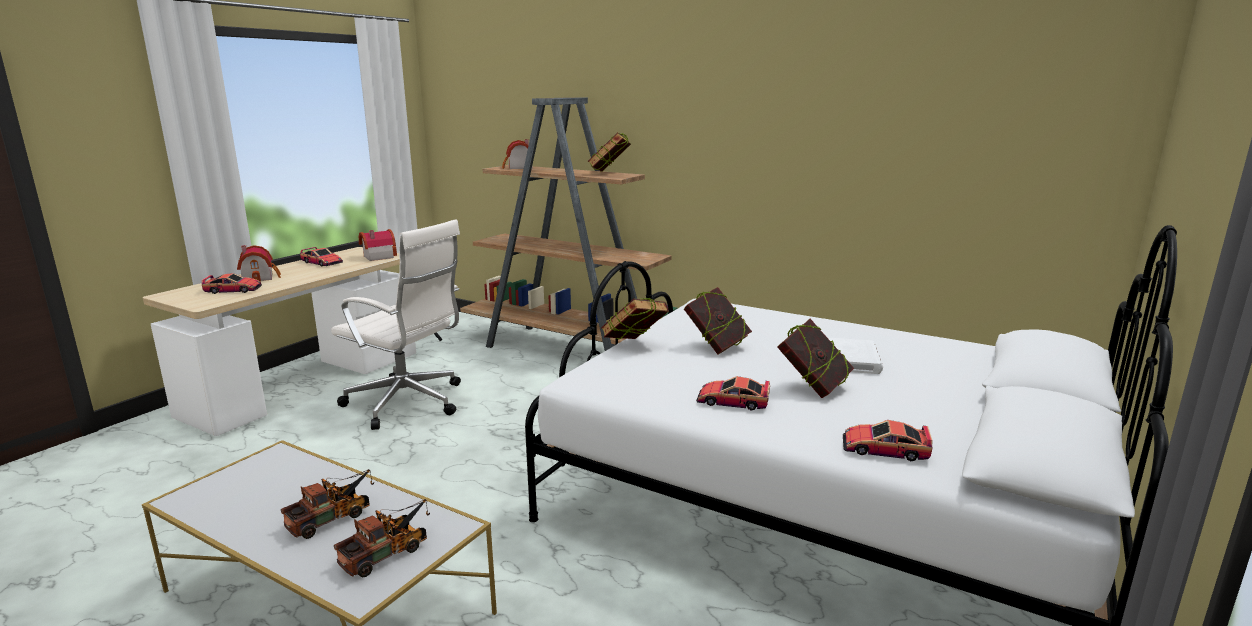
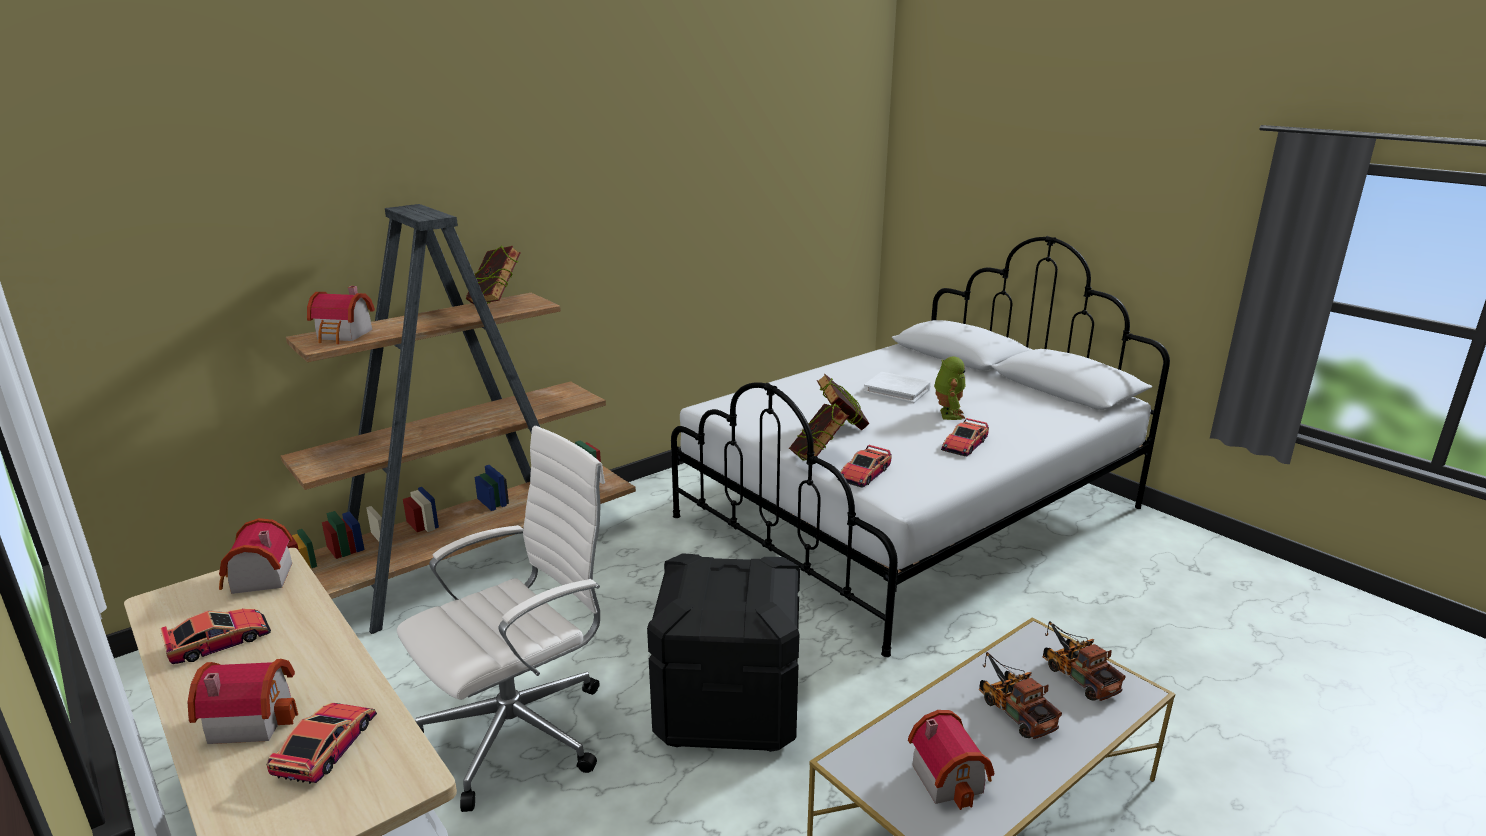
camera: 70 degrees left, 5 degrees up
book [777,319,854,398] -> toy robot [934,357,966,420]
toy car [843,420,933,461] -> toy car moved to [837,445,892,488]
none -> black storage box [647,553,800,752]
none -> toy house [908,710,994,810]

